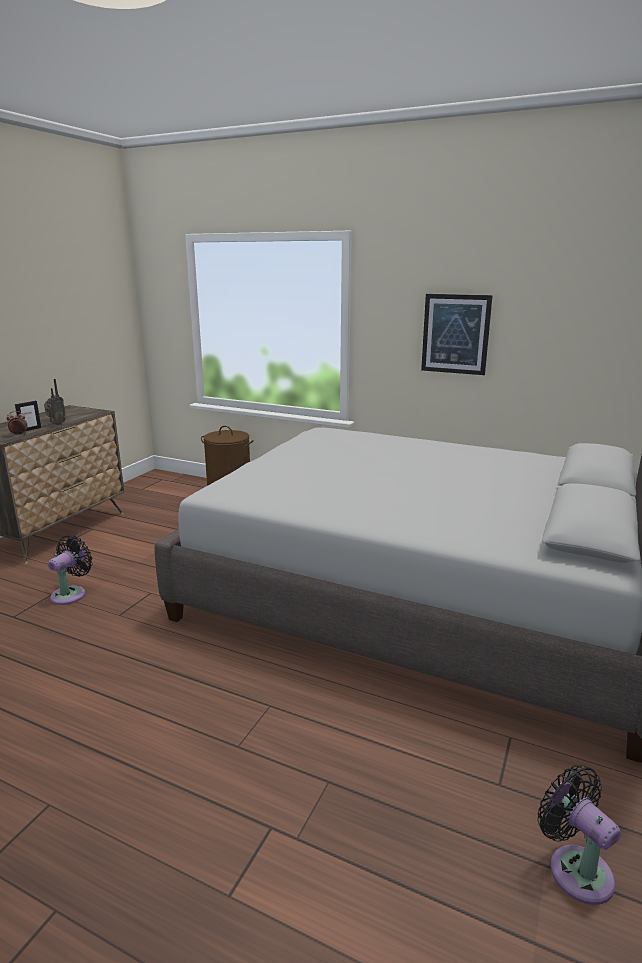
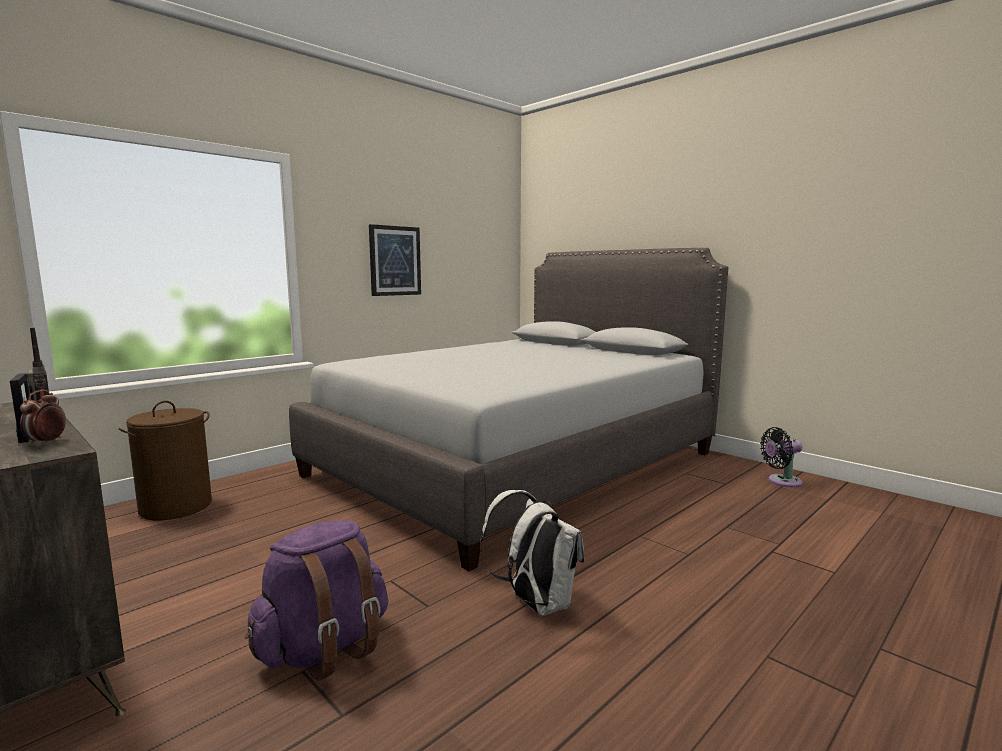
camera: 70 degrees left, 10 degrees down
black fan [48,535,93,605] -> purple backpack [245,520,388,681]
none -> white backpack [480,490,584,616]

